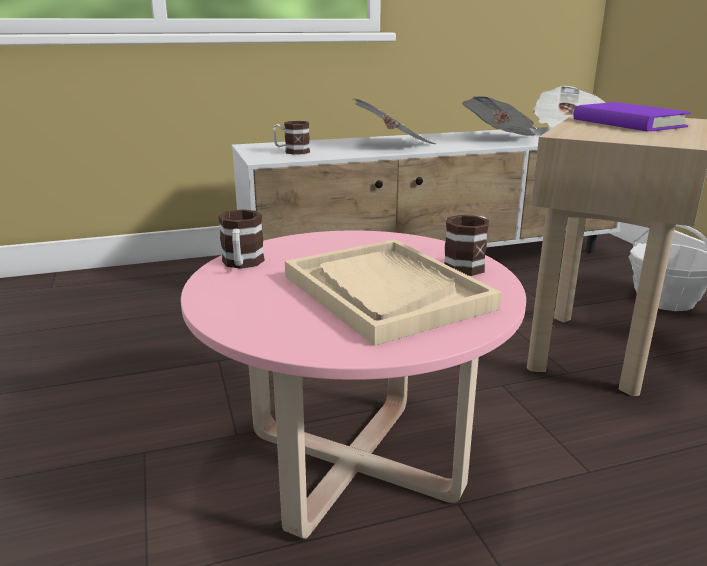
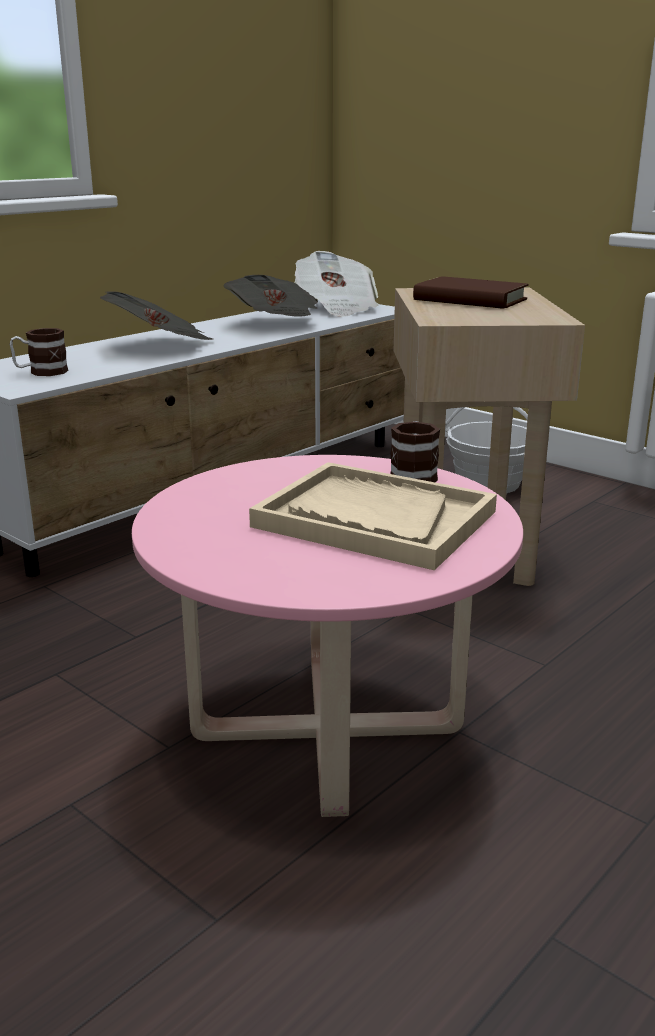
camera: 30 degrees left, 0 degrees up
mug [218,209,265,269] -> none
purple book [573,102,691,131] -> brown book [413,276,528,309]

